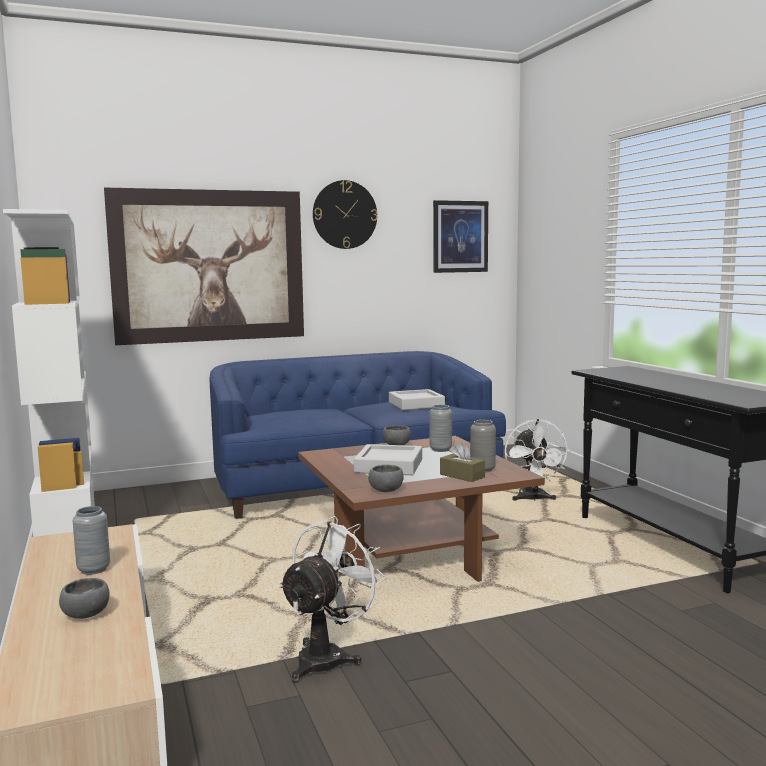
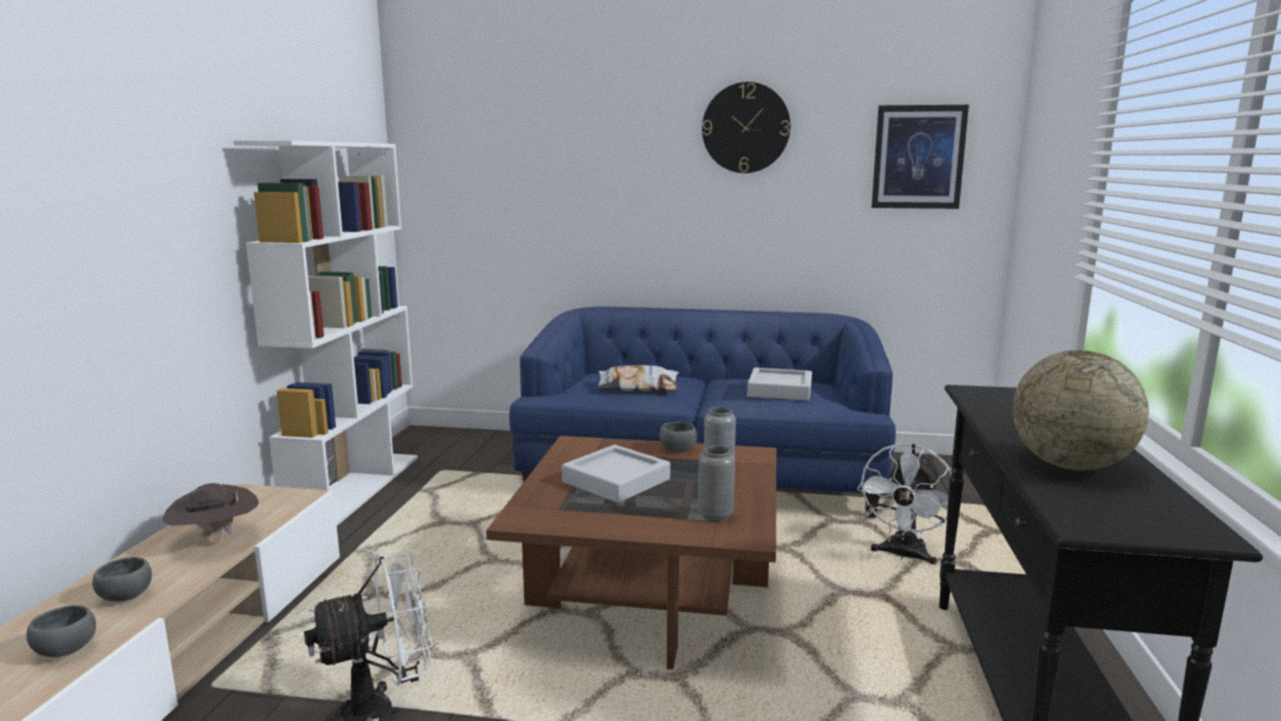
camera: 30 degrees right, 5 degrees up
grey vase [73,506,110,575] -> brown hat [162,483,259,543]
picture [104,188,304,345] -> none
grey bowl [368,465,404,492] -> grey bowl moved to [26,605,96,657]
brown tissue box [440,442,485,482] -> none
none -> pillow [597,365,679,391]
none -> globe [1012,350,1149,470]

